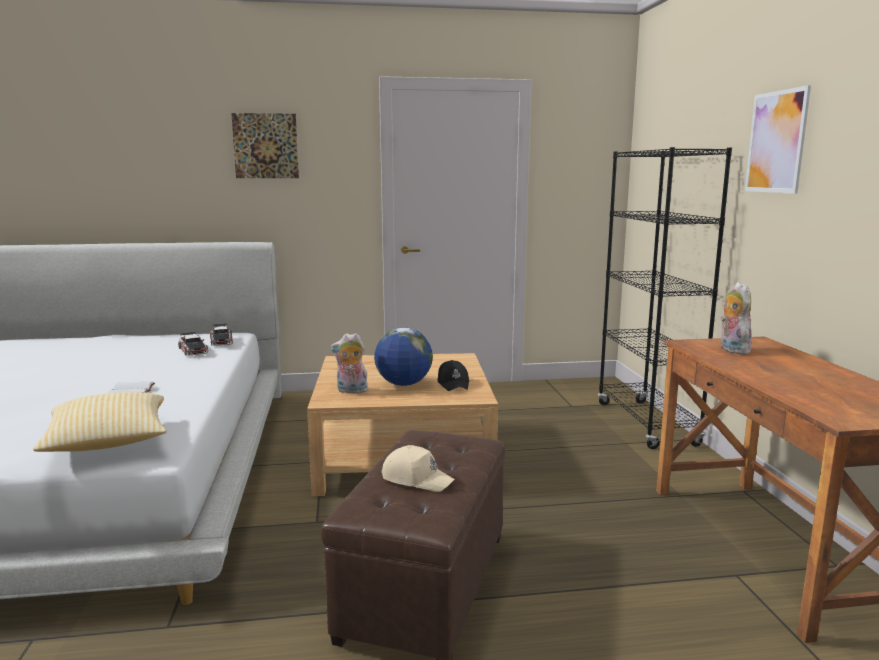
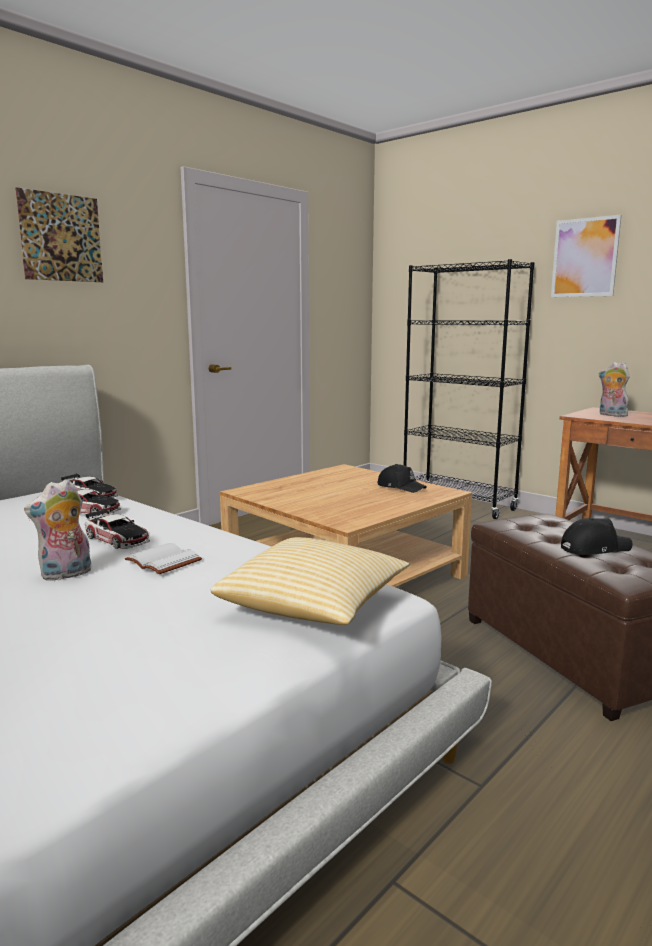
camera: 40 degrees left, 0 degrees up
plush toy [330,333,368,393] -> plush toy moved to [24,479,91,581]
globe [374,327,433,386] -> none
beige cap [381,445,455,492] -> black cap [561,518,633,555]
none -> toy car [85,509,150,549]

